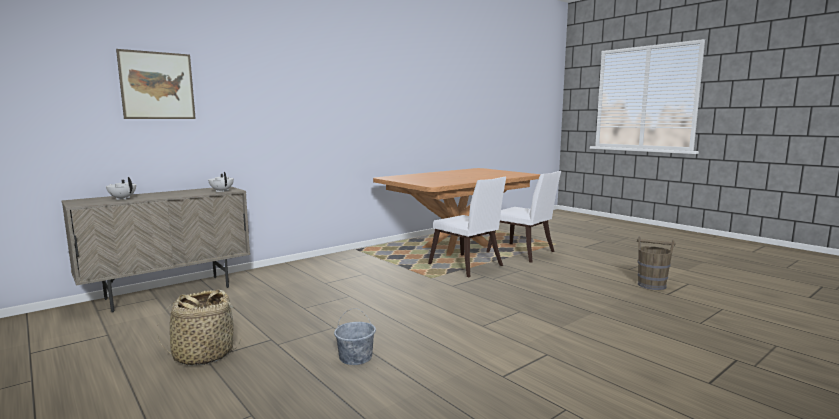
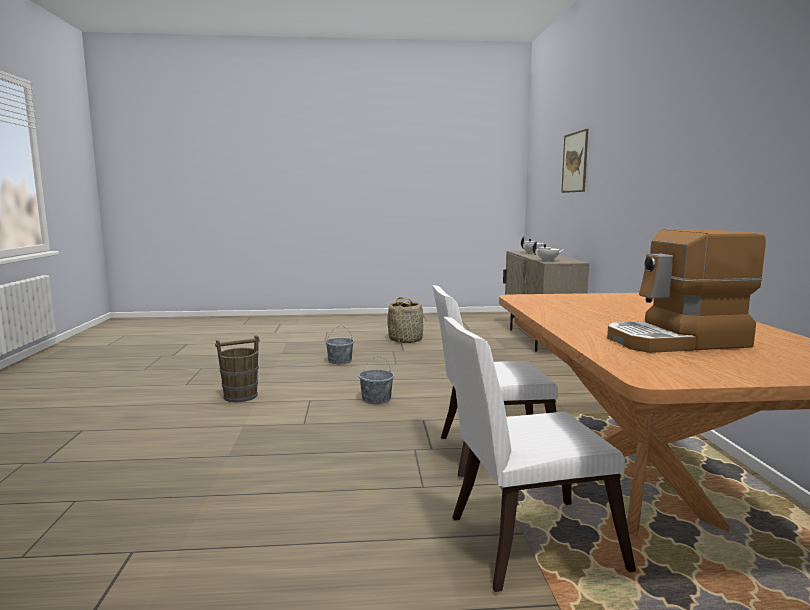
camera: 125 degrees right, 0 degrees up
brown bucket [637,236,675,290] -> brown bucket moved to [215,335,260,402]
none -> grey bucket [358,356,394,404]
none -> coffee machine [607,229,766,353]

